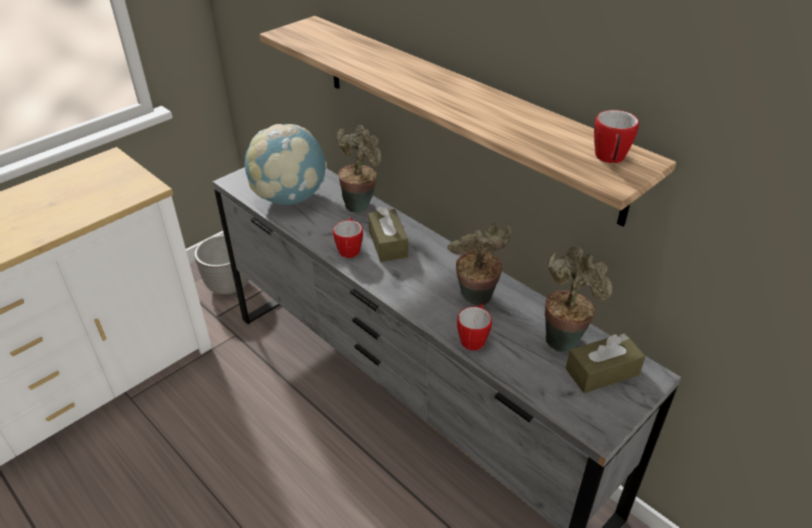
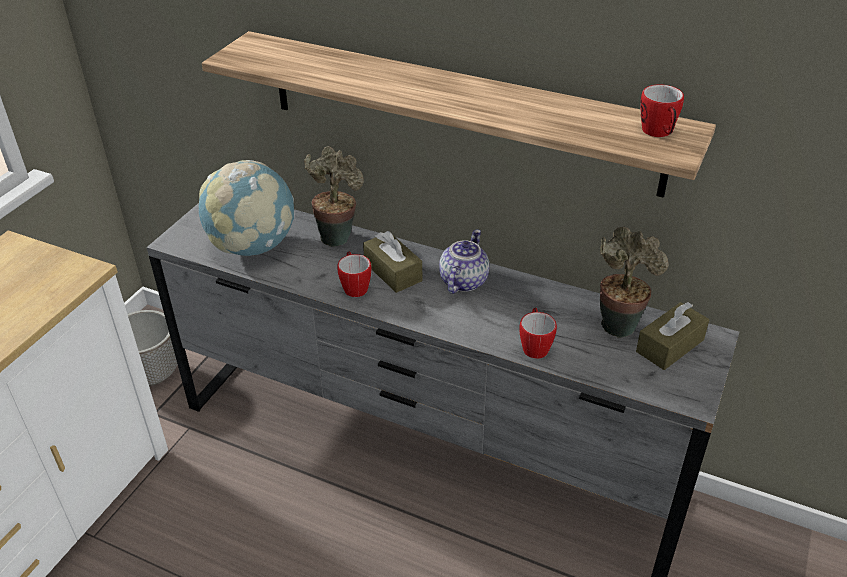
camera: 20 degrees left, 0 degrees up
potted plant [447,223,512,305] -> none
none -> teapot [439,229,490,294]

